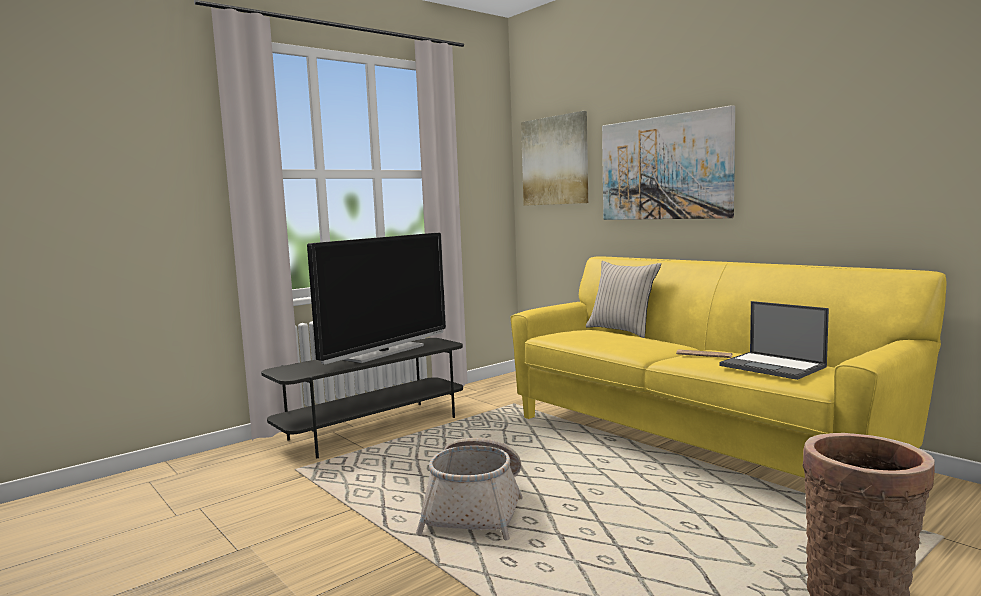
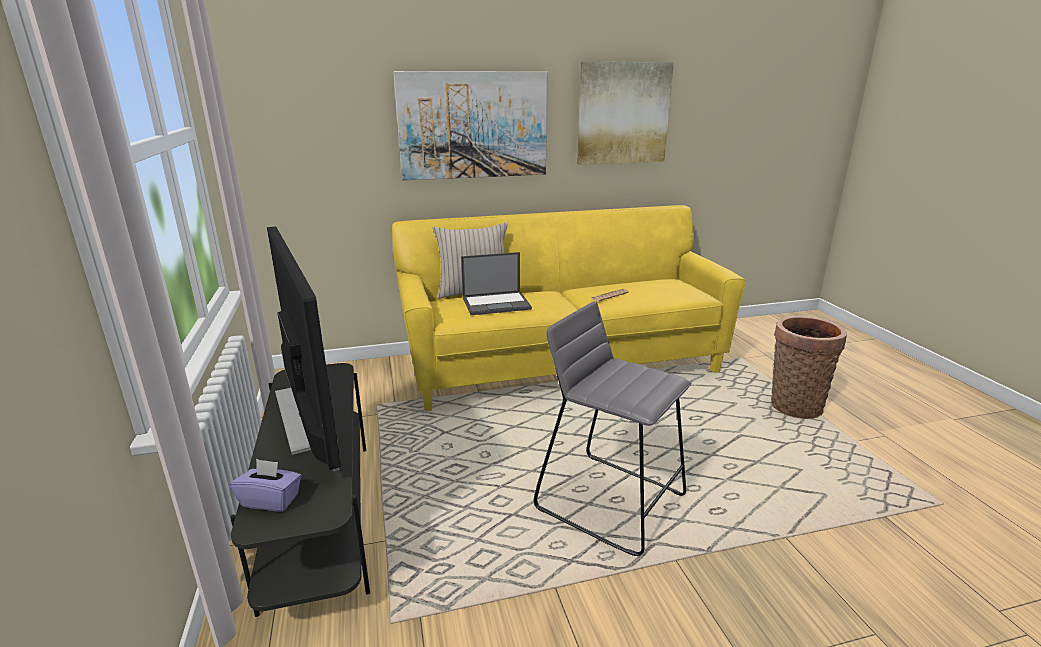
camera: 65 degrees left, 15 degrees up
basket [416,438,523,540] -> grey stool [534,301,691,556]
picture [521,111,588,206] -> picture moved to [577,62,674,165]
laptop [719,301,829,380] -> laptop moved to [461,252,532,315]
none -> purple tissue box [230,459,302,512]

